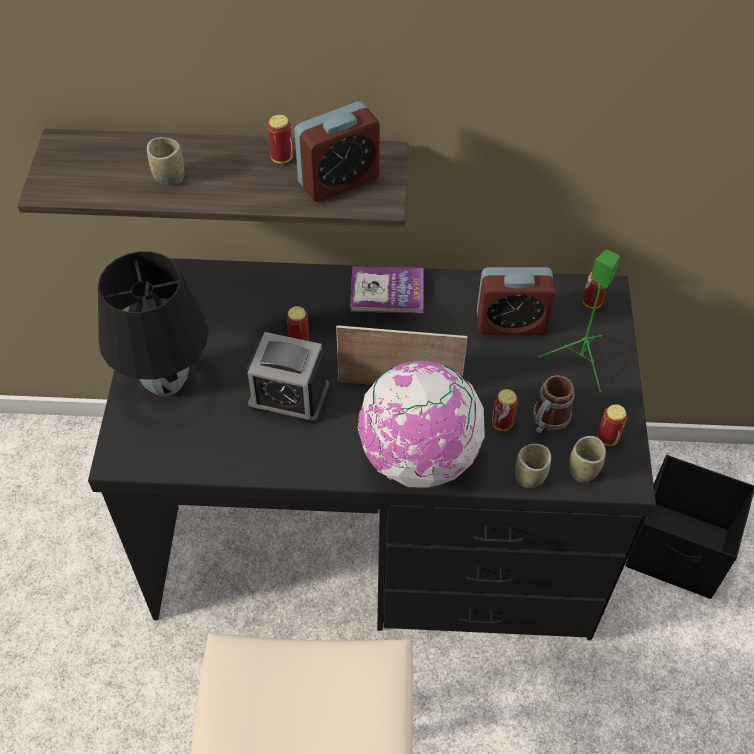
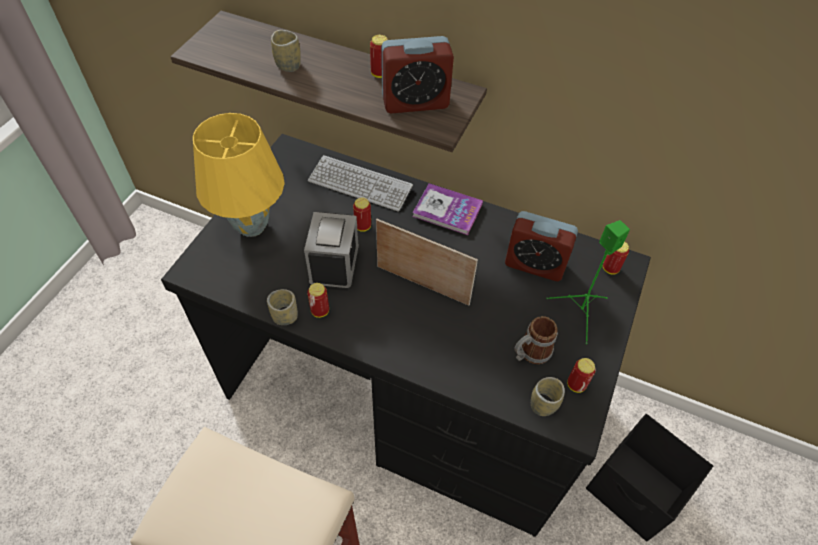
camera: 20 degrees right, 0 degrees up
black table lamp [98,251,209,396] -> yellow table lamp [193,113,285,237]
alarm clock [247,332,329,424] -> alarm clock turned 120 degrees counterclockwise [304,212,359,291]
globe [358,361,485,488] -> none
can [492,389,518,431] -> can moved to [307,283,329,318]
cup [515,444,551,488] -> cup moved to [267,289,298,325]
none -> keyboard [308,155,413,211]

